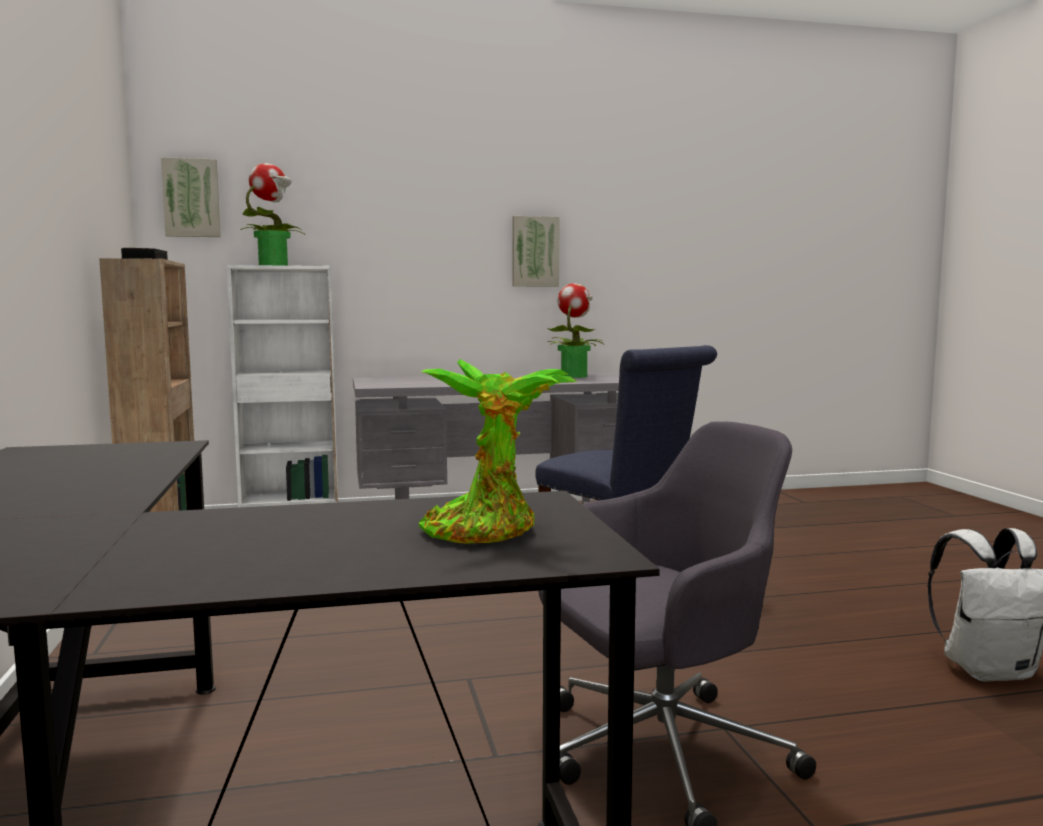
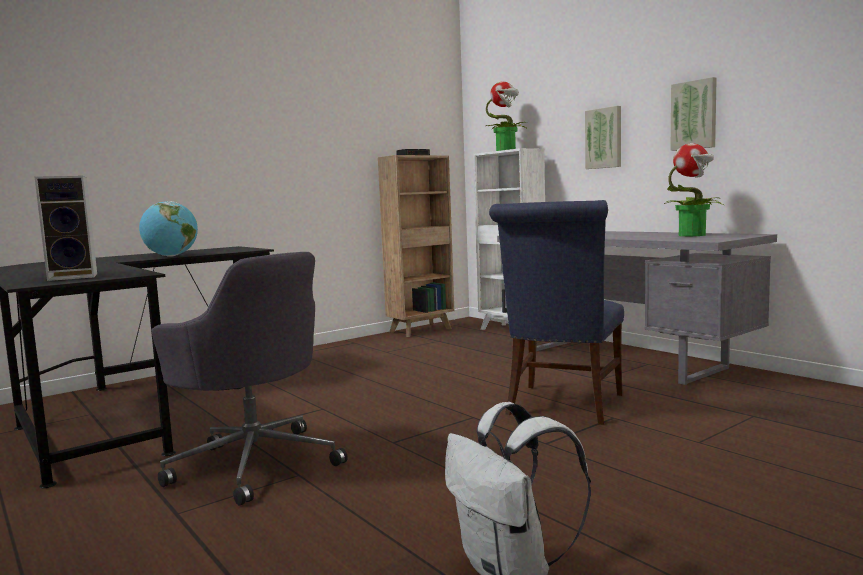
camera: 65 degrees right, 0 degrees up
picture [161,157,221,237] -> picture moved to [585,106,621,169]
potted plant [419,359,577,544] -> speaker [35,176,97,281]
none -> globe [139,201,198,257]

